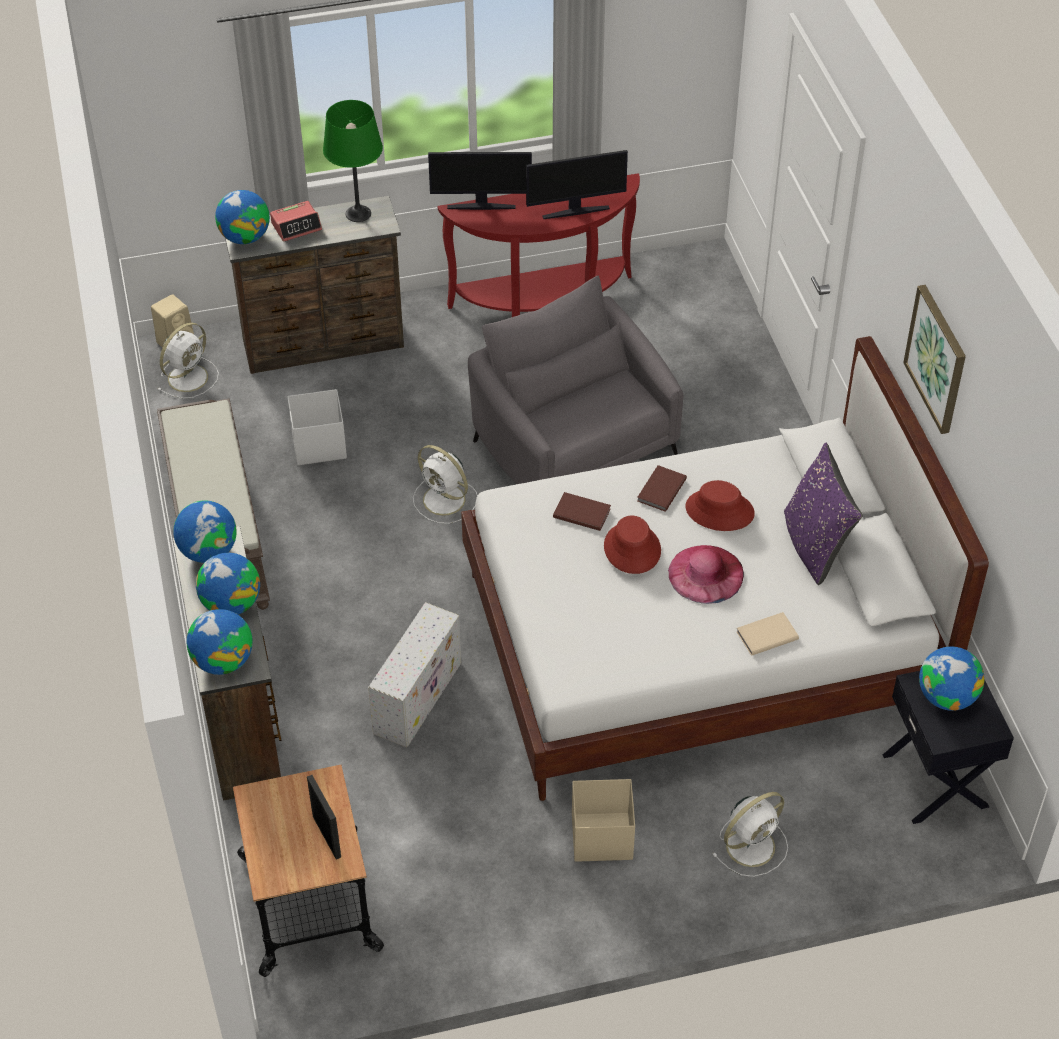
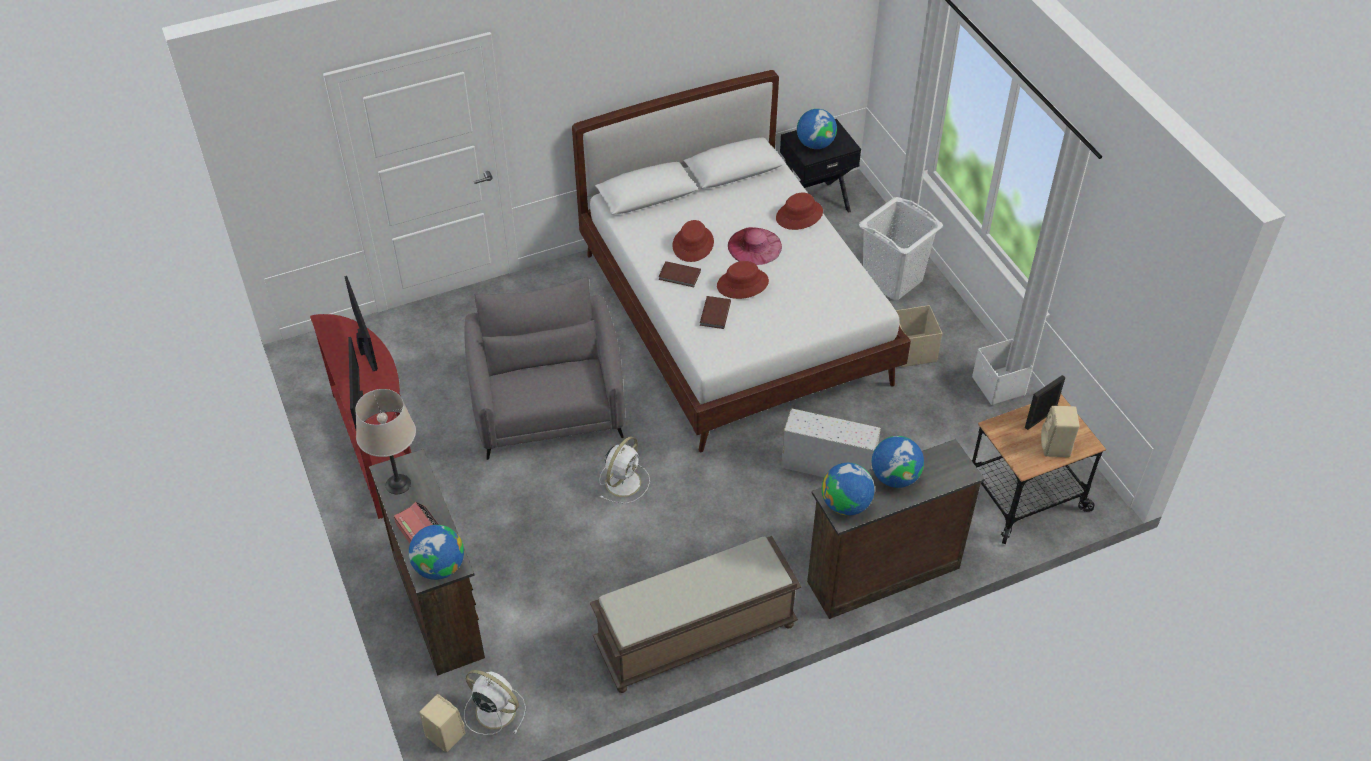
camera: 100 degrees left, 0 degrees up
globe [186,609,253,675] -> none
white storage box [287,389,347,465] -> white storage box moved to [972,339,1032,405]
green table lamp [323,100,383,222] -> beige table lamp [355,389,416,494]
grey armchair [468,275,683,484] -> grey armchair turned 120 degrees clockwise [465,277,625,460]
white fan [713,792,788,877] -> white laundry basket [859,197,943,300]
beige book [737,612,799,656] -> red hat [776,192,823,230]
purple pillow [784,443,862,585] -> none
picture [903,285,966,434] -> none
none -> beige speaker [1041,406,1080,457]

